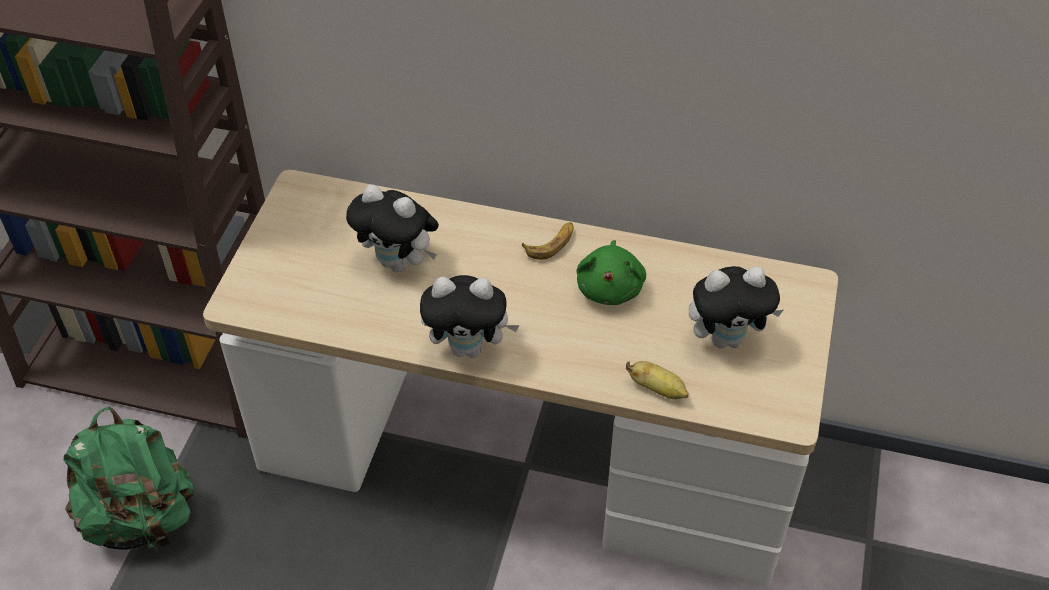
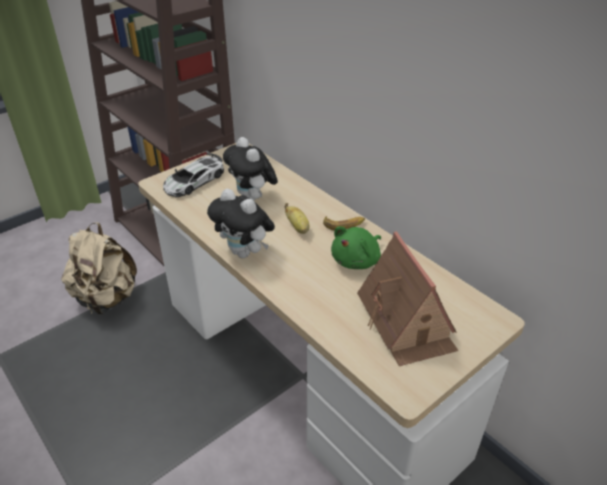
camera: 35 degrees right, 10 degrees down
green backpack [64,406,194,553] -> beige backpack [61,222,137,314]
banana [626,361,689,399] -> banana moved to [284,203,309,234]
plush toy [689,266,783,349] -> toy house [357,231,458,366]
none -> toy car [163,154,224,197]

